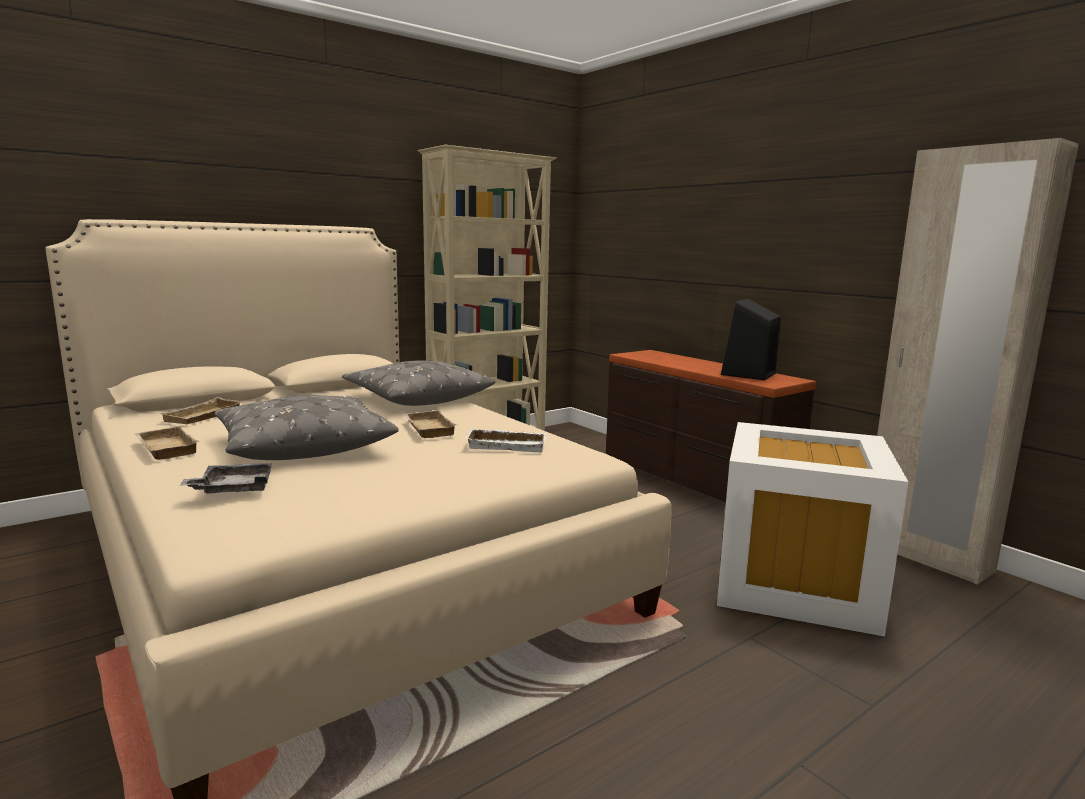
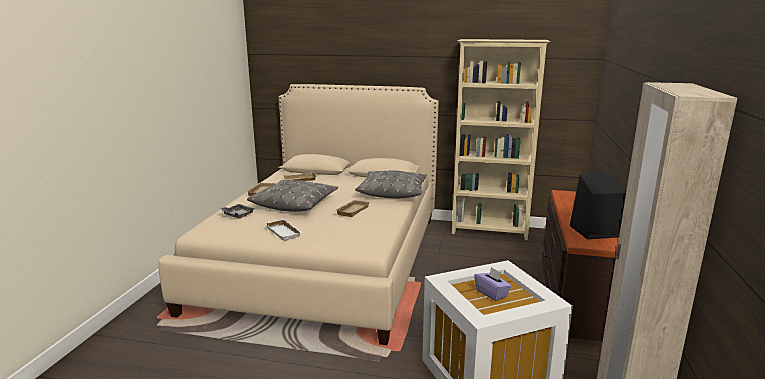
camera: 50 degrees right, 5 degrees up
white tray [465,428,547,452] -> white tray moved to [265,219,303,241]
none -> purple tissue box [474,267,512,301]

